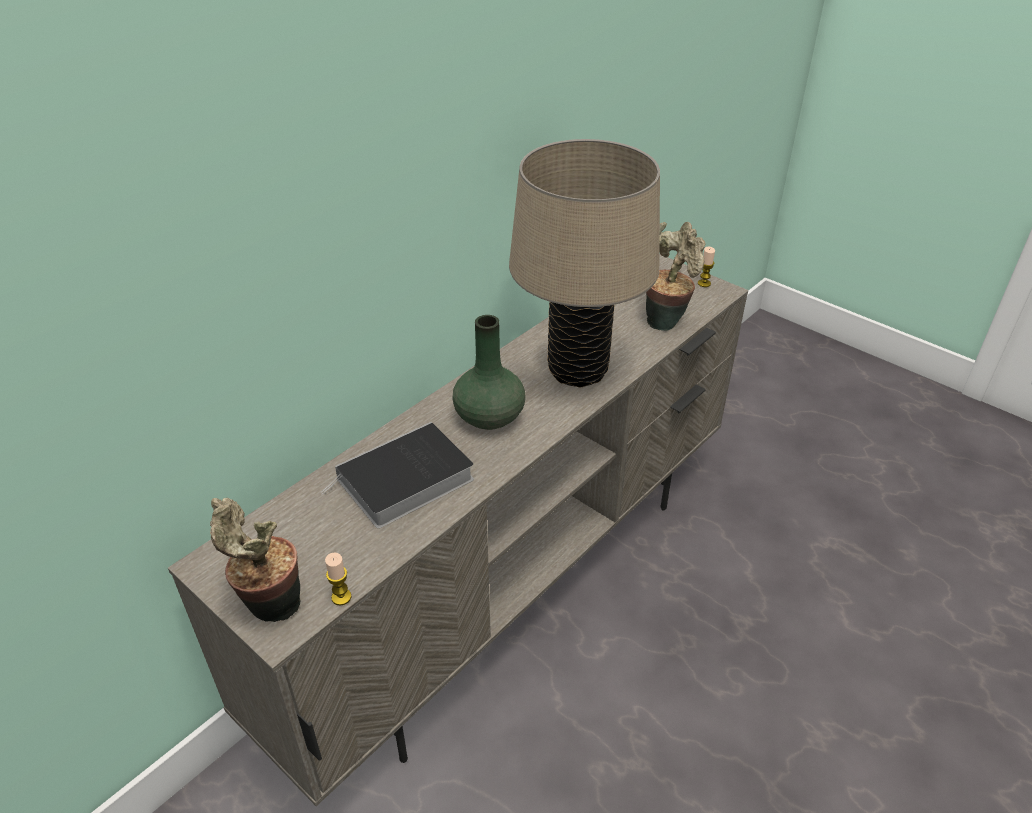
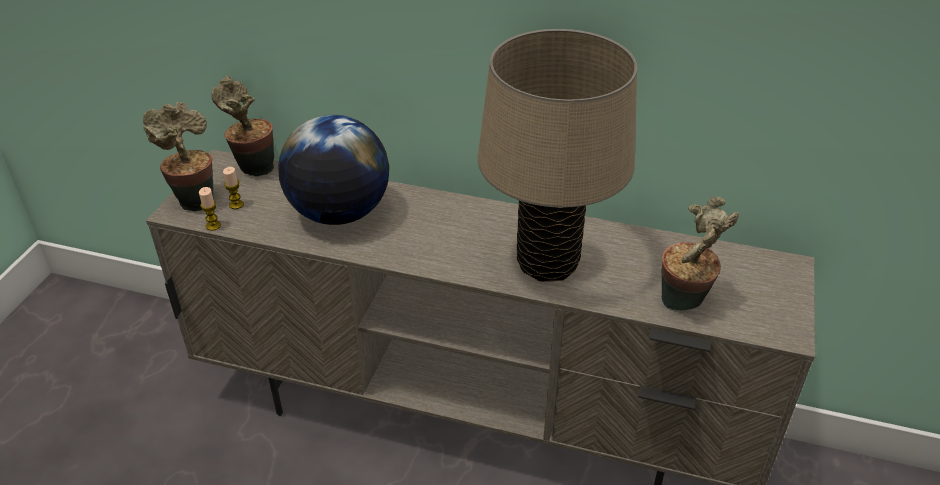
camera: 65 degrees right, 0 degrees up
book [320,422,474,528] -> globe [278,115,389,225]
green vase [452,315,525,430] -> none
candle [698,247,715,287] -> candle moved to [223,167,244,209]
none -> potted plant [211,76,274,177]

